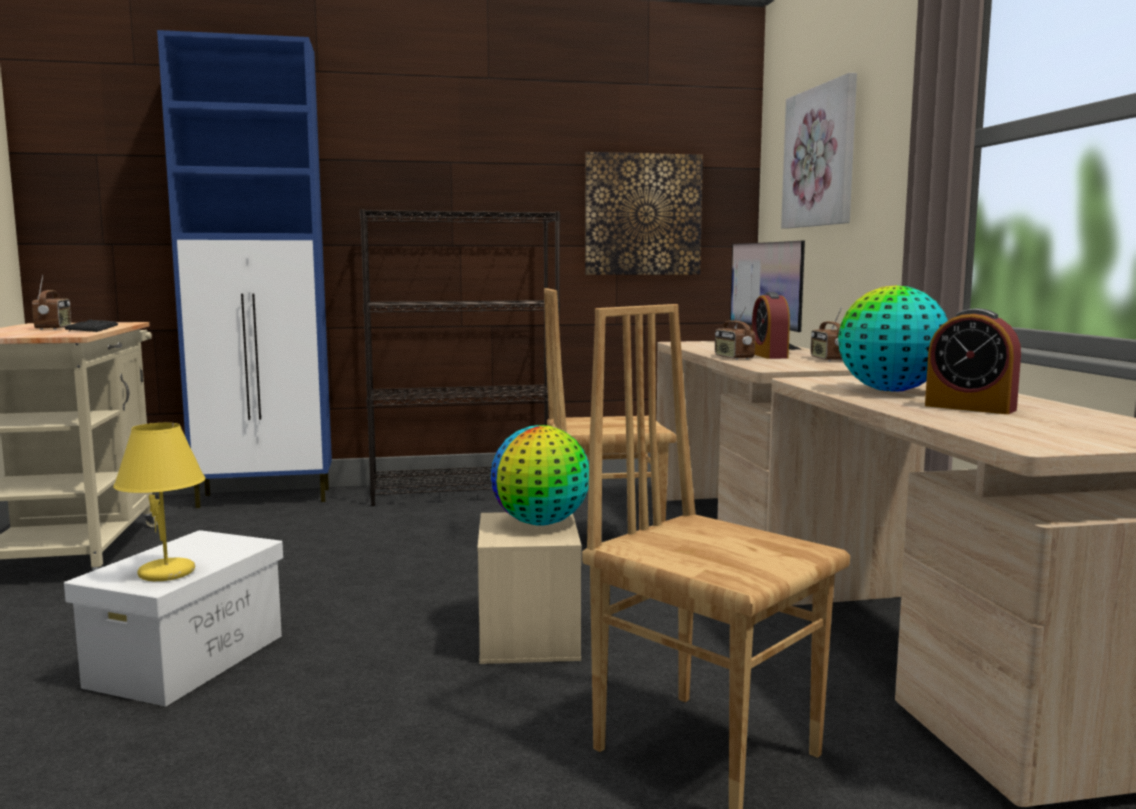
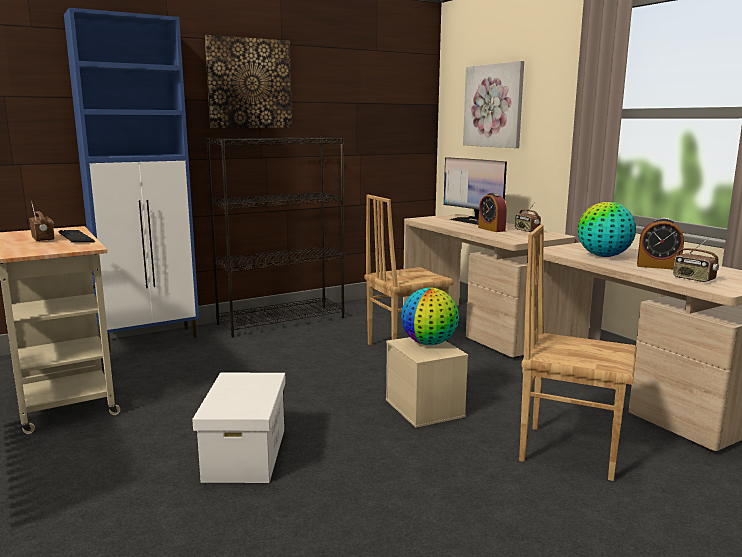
camera: 20 degrees left, 5 degrees up
yellow table lamp [113,423,205,581] -> none
picture [585,152,703,275] -> picture moved to [205,35,292,128]
radio [715,306,755,360] -> radio moved to [673,238,719,282]

